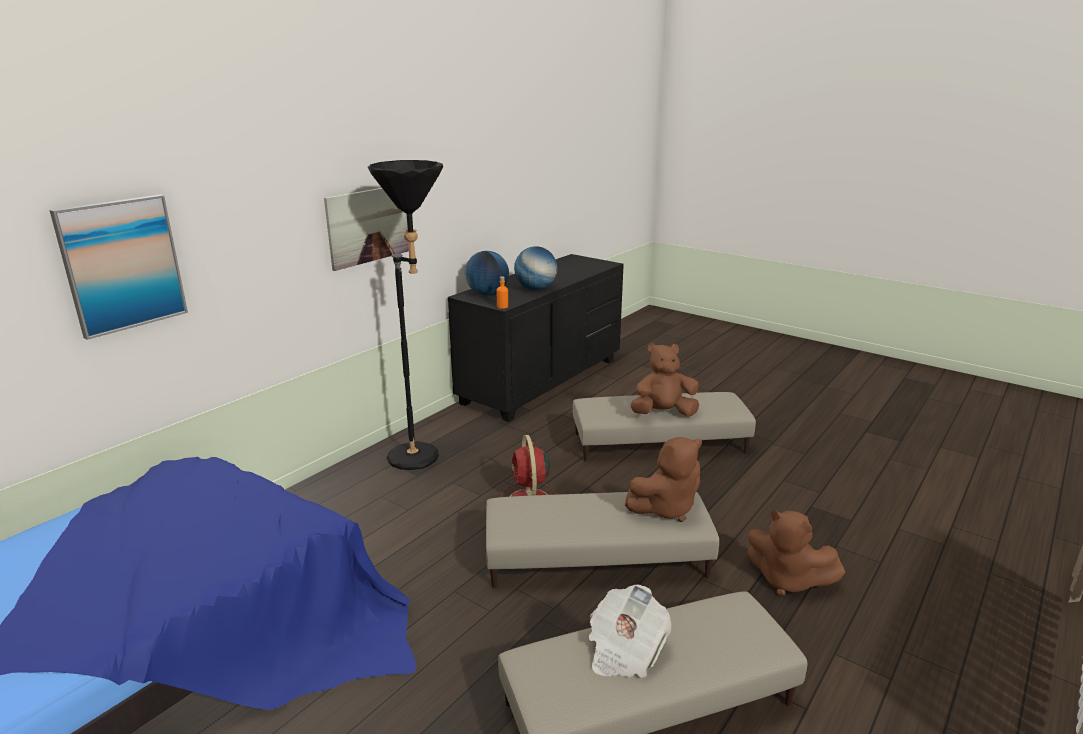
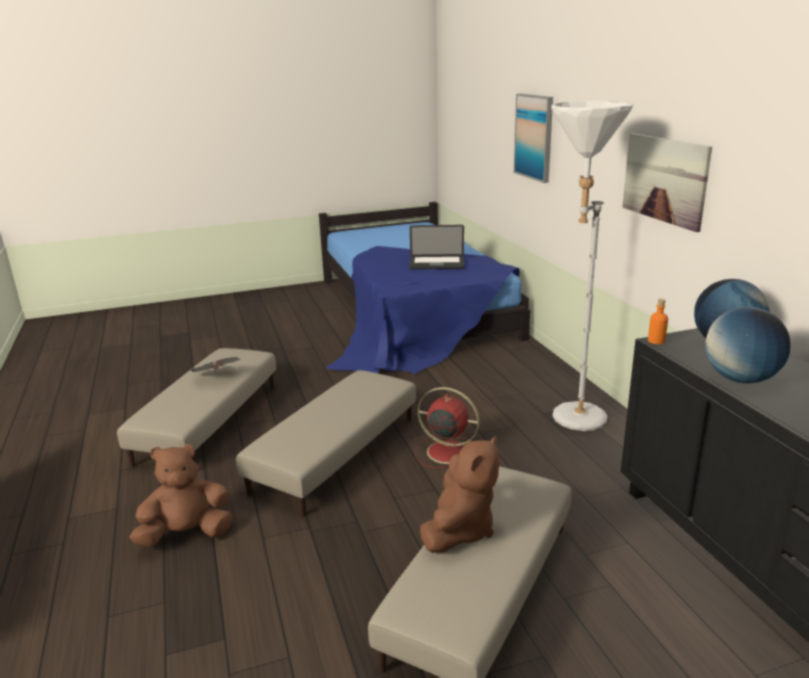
camera: 125 degrees right, 0 degrees up
black floor lamp [368,160,443,470] -> white floor lamp [551,101,633,431]
brown plush toy [625,437,702,522] -> none
none -> laptop [409,225,464,269]

